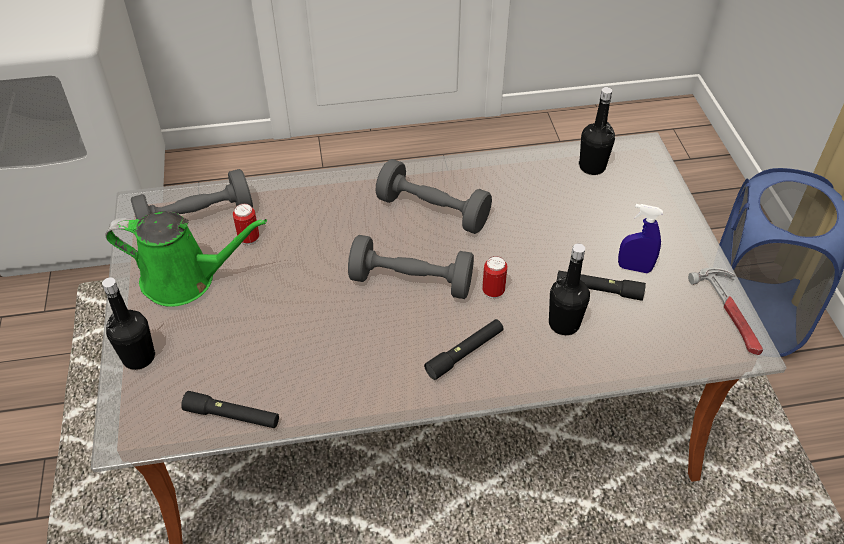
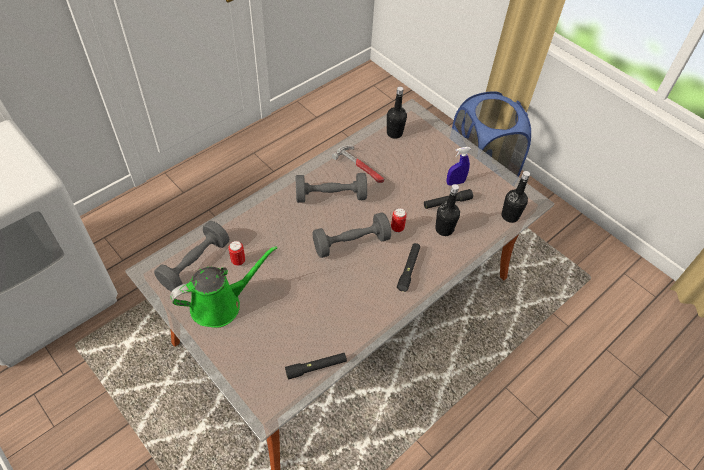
camera: 35 degrees left, 5 degrees up
black bottle [102,277,155,370] -> black bottle moved to [502,171,530,223]
hammer [688,267,763,355] -> hammer moved to [332,145,384,183]

